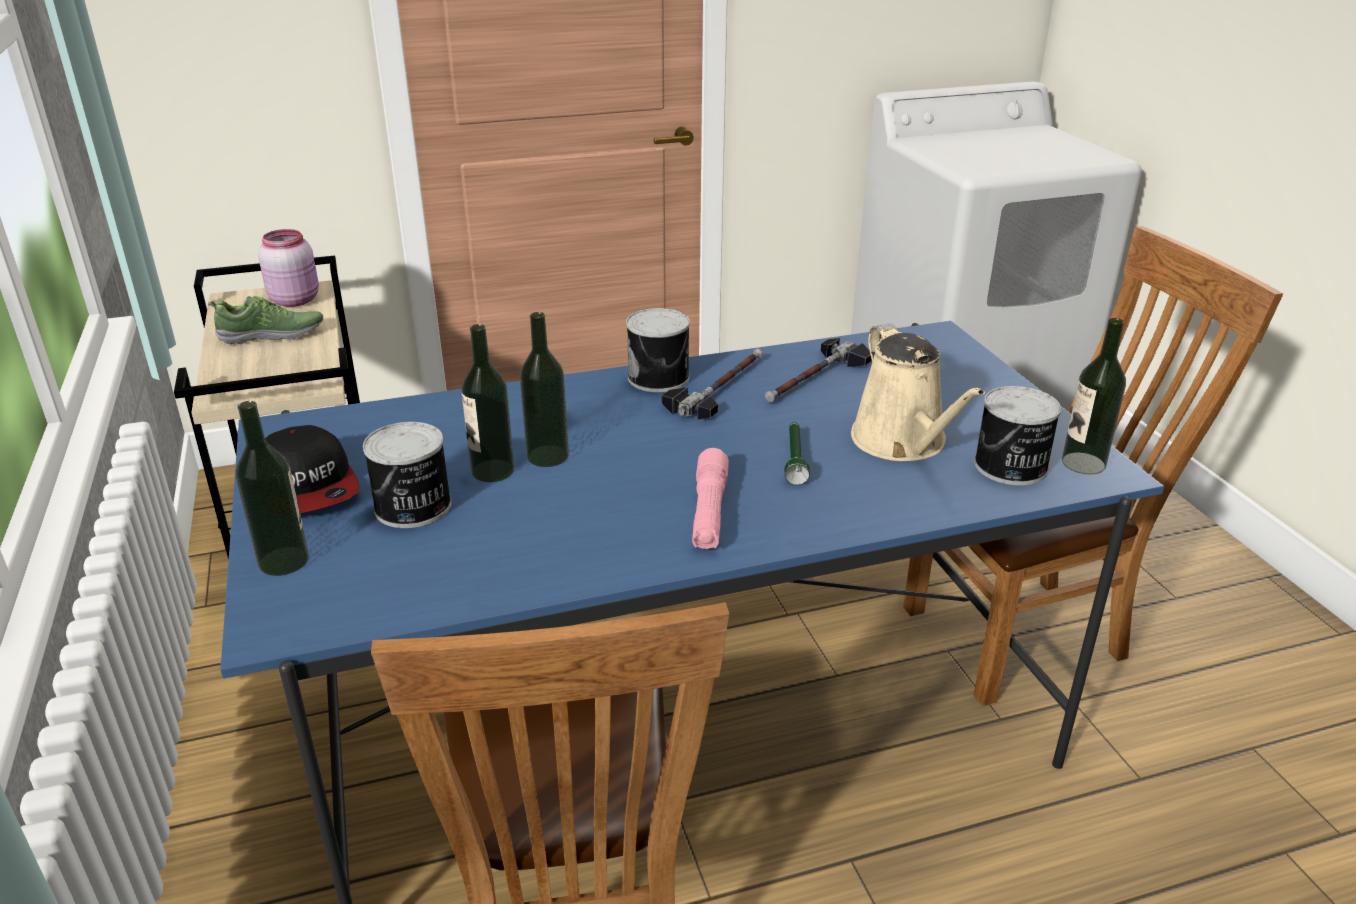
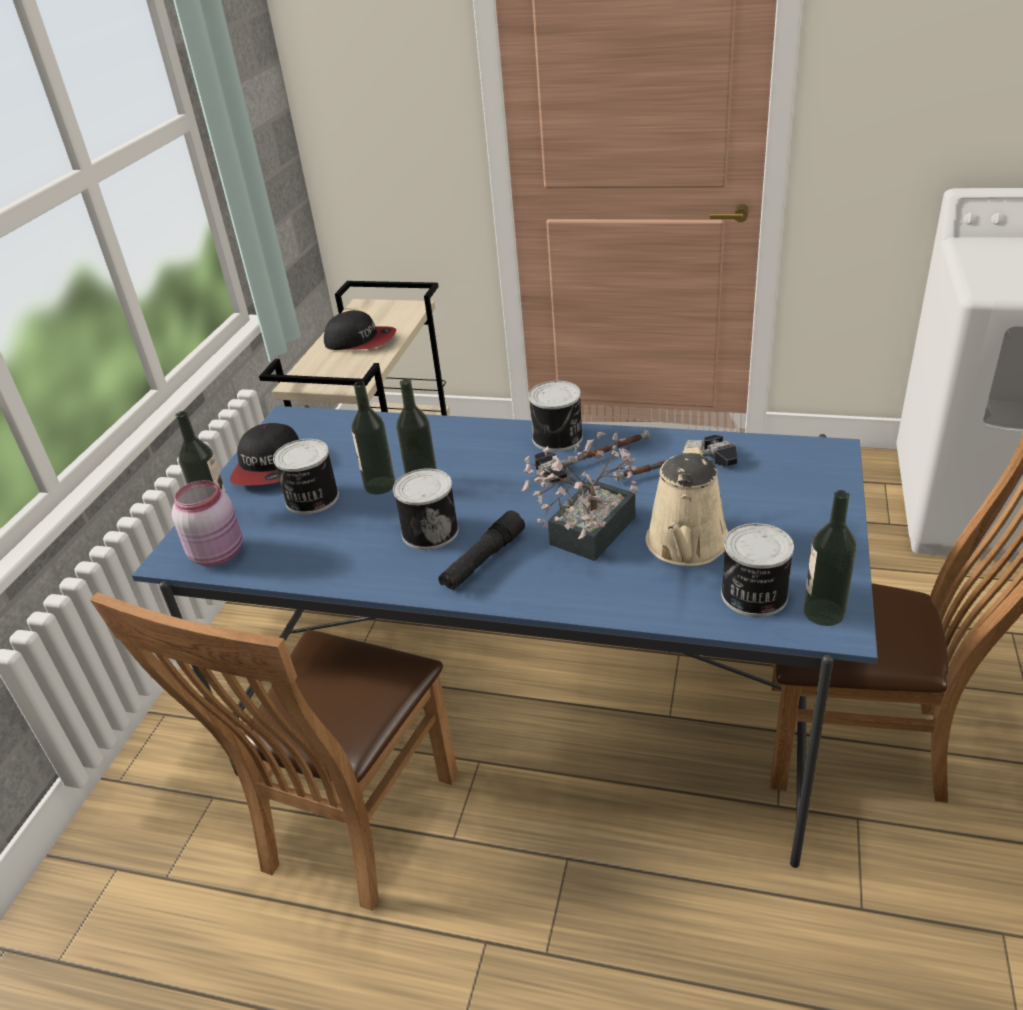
camera: 35 degrees right, 5 degrees up
shoe [209,296,323,344] -> cap [324,310,396,350]
pink jar [258,229,319,307] -> pink jar moved to [172,480,242,566]
pink flashlight [692,448,729,549] -> black flashlight [438,510,525,590]
green flashlight [784,422,810,485] -> potted plant [522,432,638,561]
none -> can [393,468,459,550]

